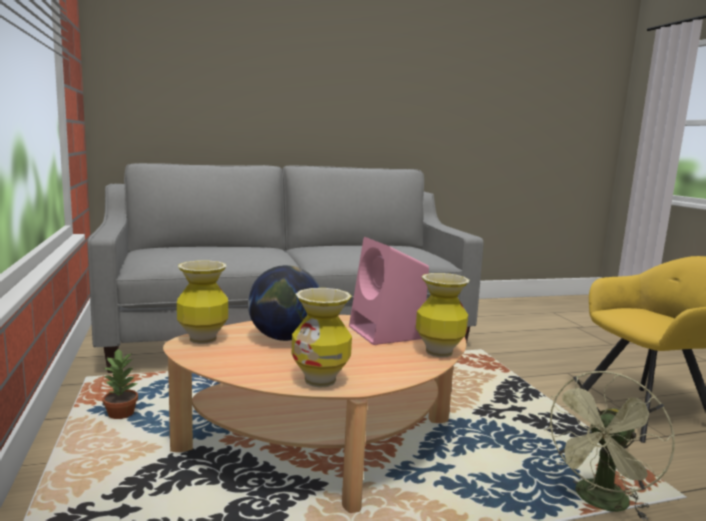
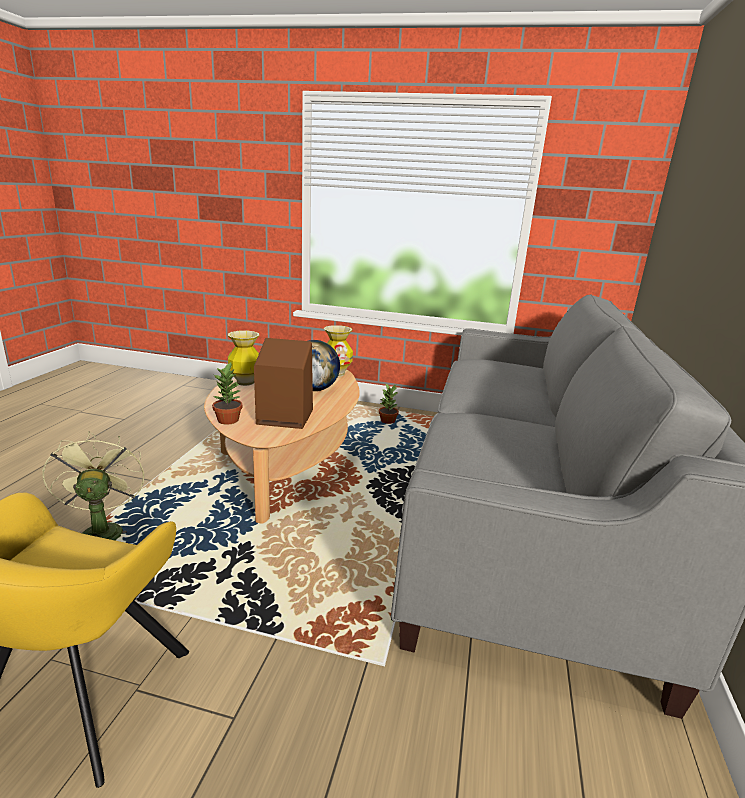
camera: 120 degrees right, 10 degrees up
pink speaker [349,237,429,345] -> brown speaker [254,338,313,429]
vase [416,273,469,357] -> potted plant [212,363,242,425]

